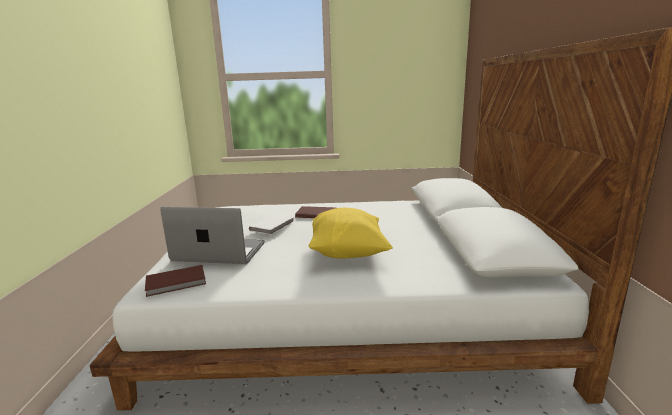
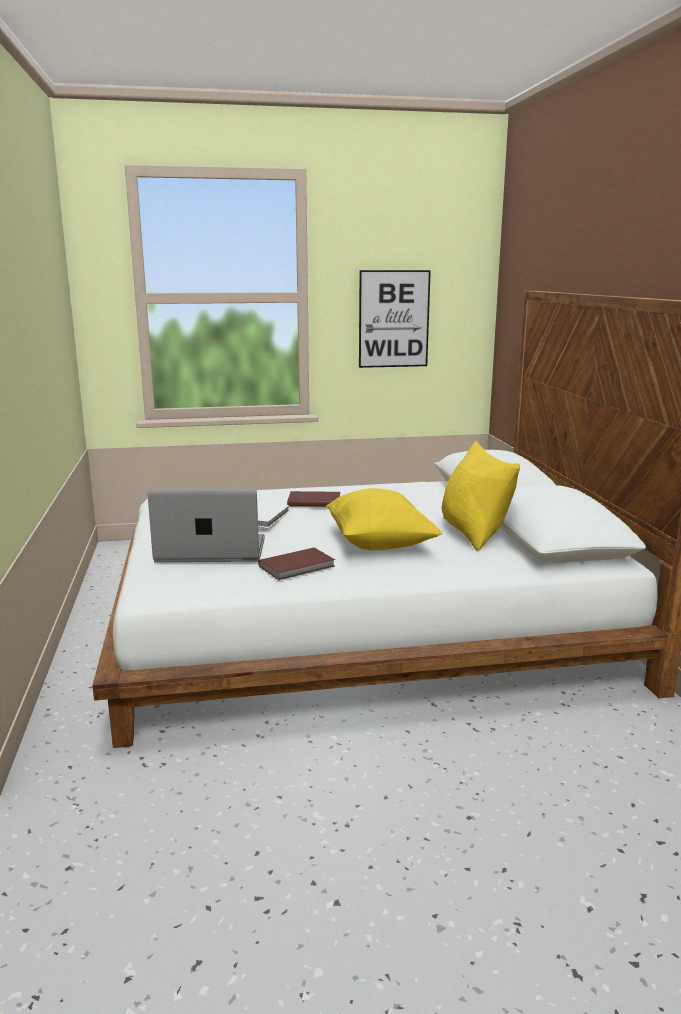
camera: 10 degrees left, 0 degrees up
brown book [145,265,206,297] -> brown book moved to [258,547,335,580]
none -> picture [359,270,431,368]
none -> yellow pillow [442,441,520,551]

